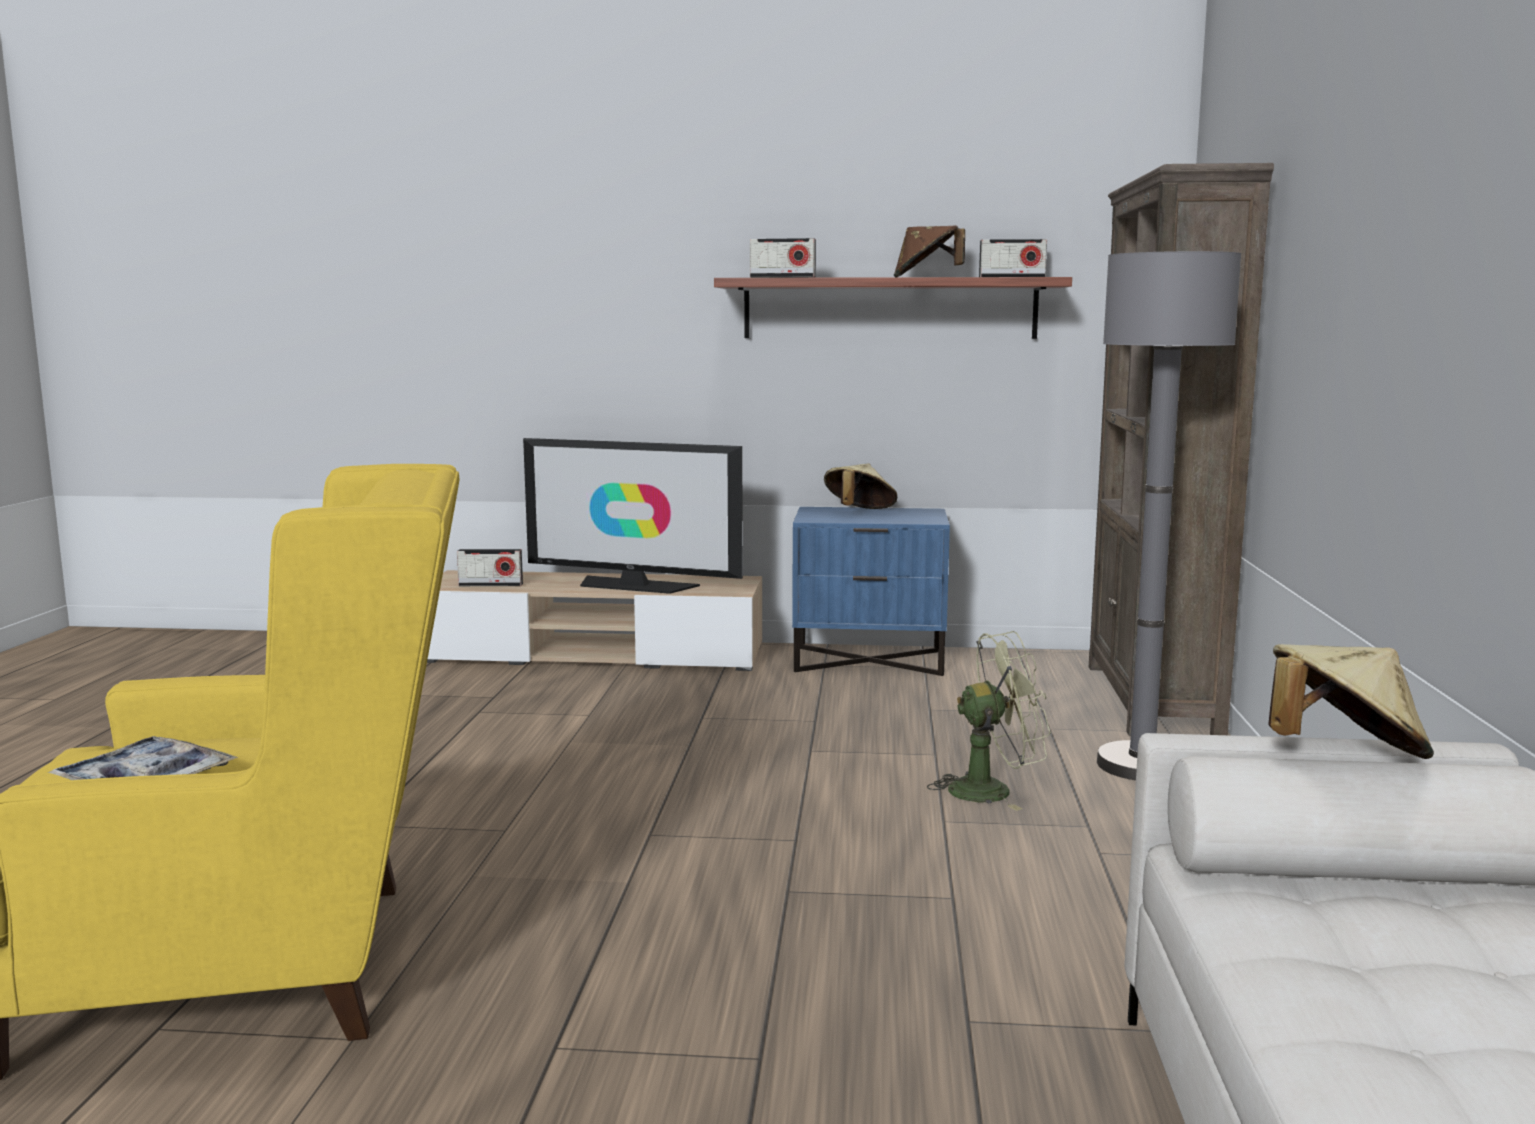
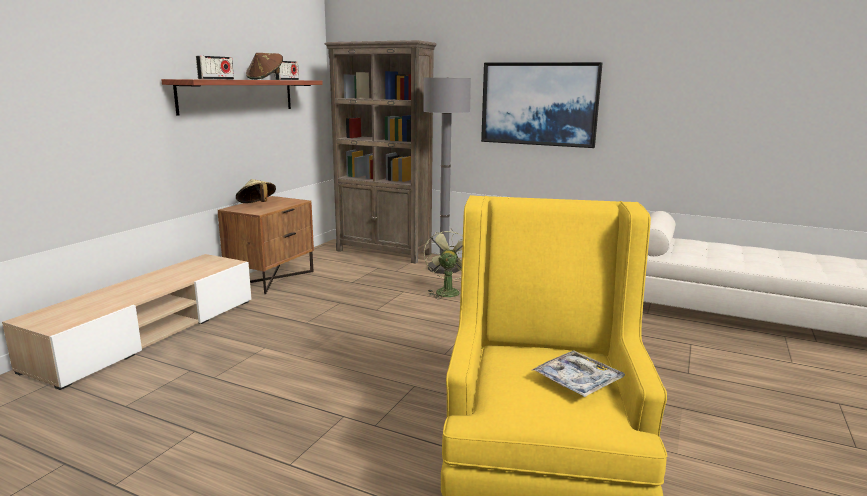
camera: 70 degrees left, 5 degrees up
radio [457,549,523,586] -> none
television [523,438,743,594] -> none
blue nightstand [792,507,950,676] -> brown nightstand [218,196,314,294]
beige hat [1268,644,1434,759] -> none
none -> picture [481,62,603,148]

